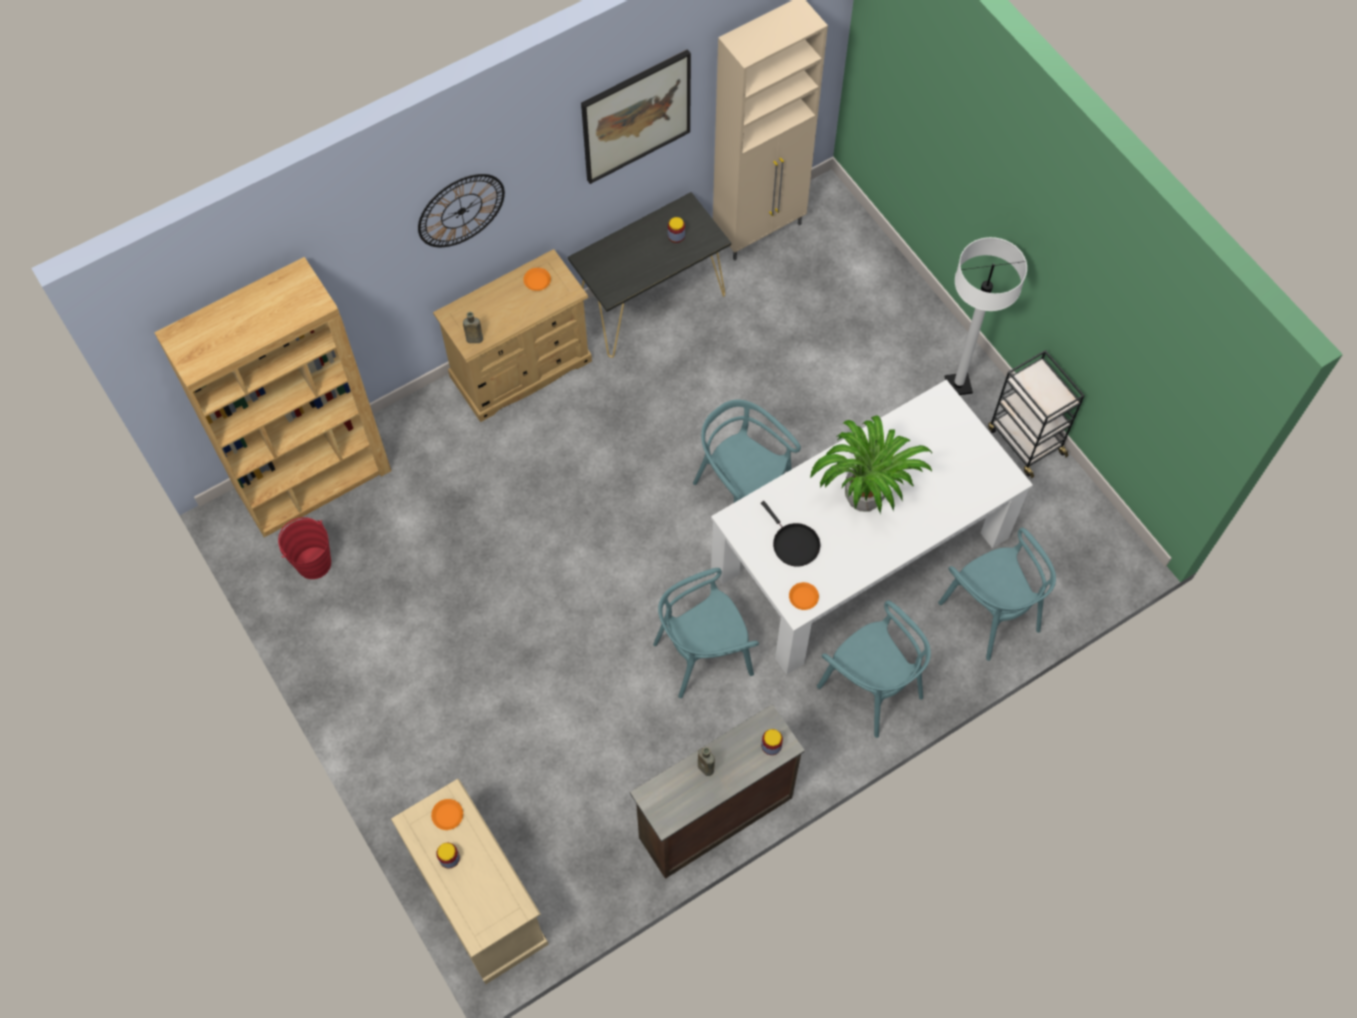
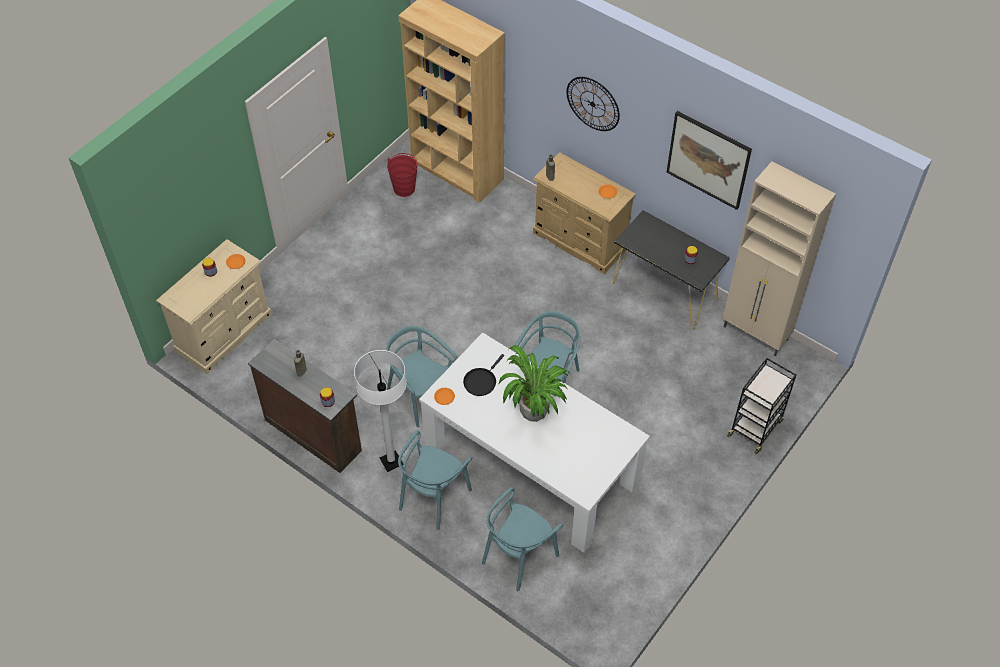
camera: 70 degrees right, 10 degrees down
white floor lamp [944,237,1027,395] -> white floor lamp moved to [354,350,407,472]
black cart [988,350,1085,478] -> black cart moved to [727,358,796,454]

